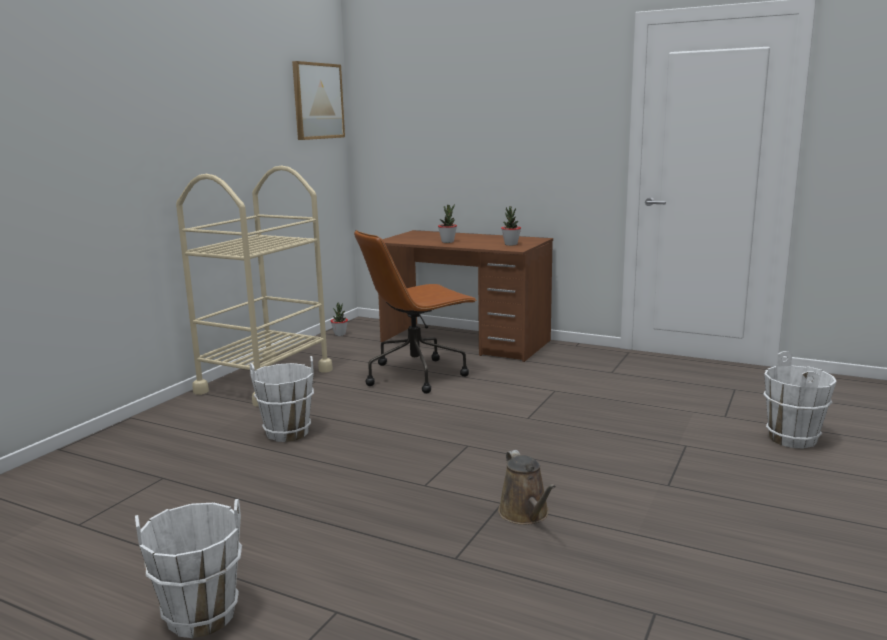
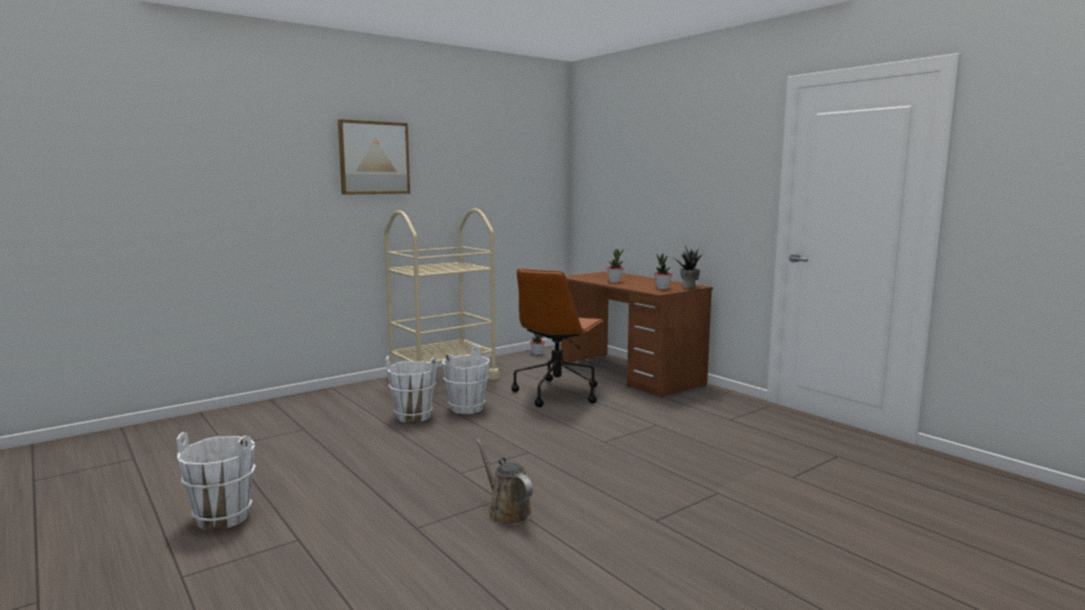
camera: 25 degrees right, 5 degrees down
picture [292,61,345,140] -> picture moved to [338,119,410,195]
brown office chair [354,230,477,394] -> brown office chair turned 60 degrees counterclockwise [511,269,604,407]
brown watering can [498,450,556,525] -> brown watering can turned 135 degrees clockwise [476,439,533,525]
white bucket [763,351,837,449] -> white bucket moved to [442,345,490,414]
none -> potted plant [674,245,703,289]

